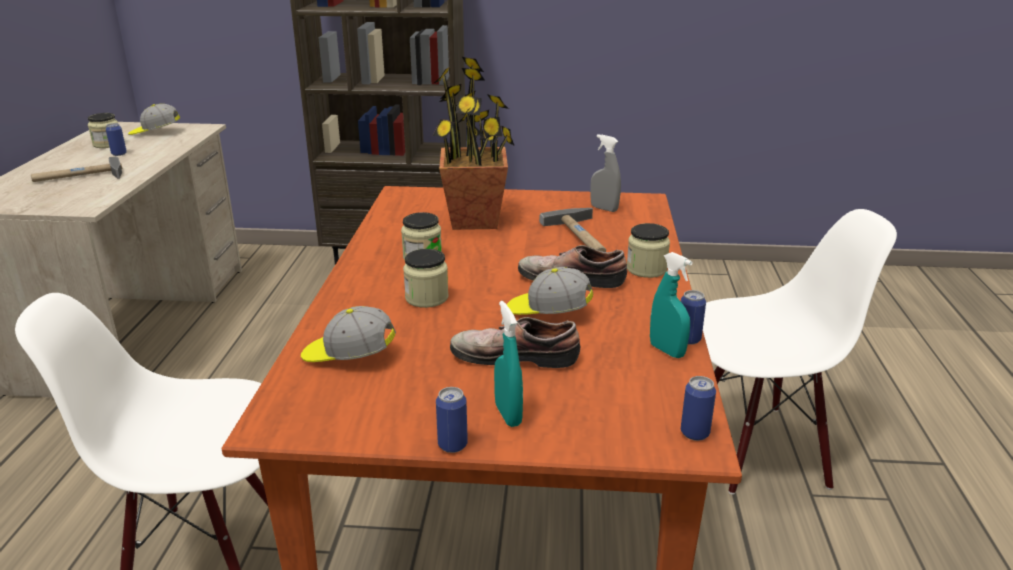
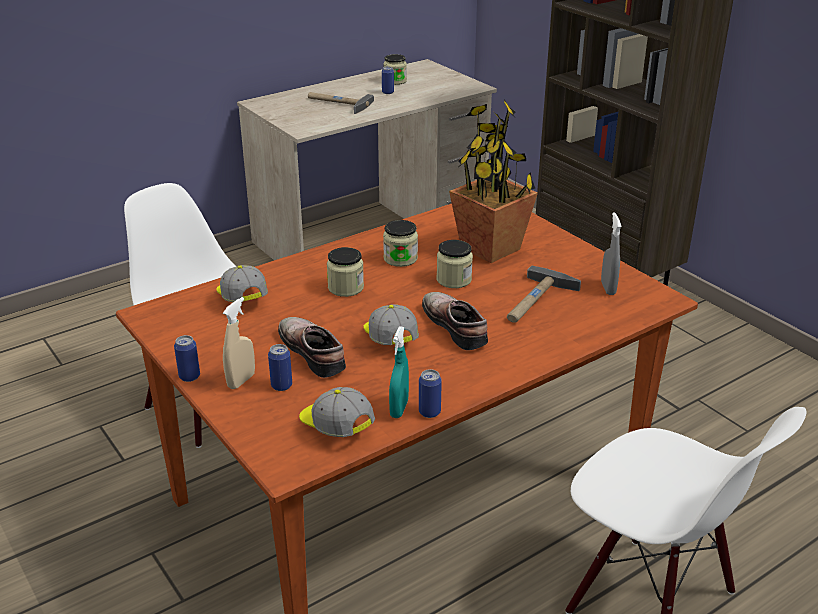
camera: 50 degrees right, 5 degrees up
cap [128,104,180,135] -> cap moved to [299,387,375,437]
turquoise spray bottle [494,301,523,427] -> beige spray bottle [223,297,255,389]
jar [627,223,670,278] -> jar moved to [437,240,473,288]
can [681,376,716,441] -> can moved to [268,344,292,391]

